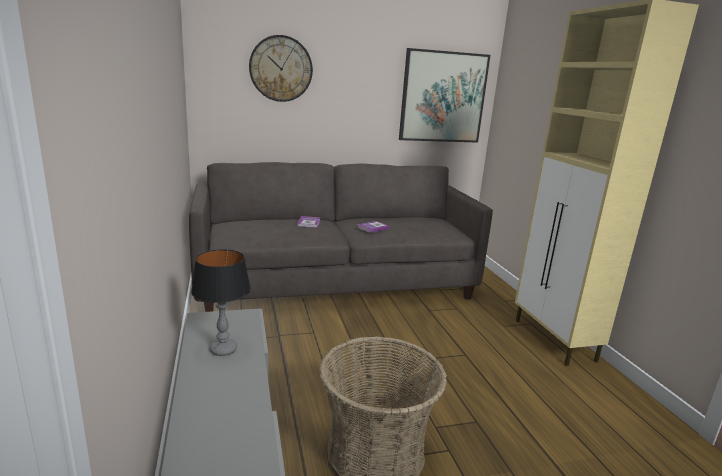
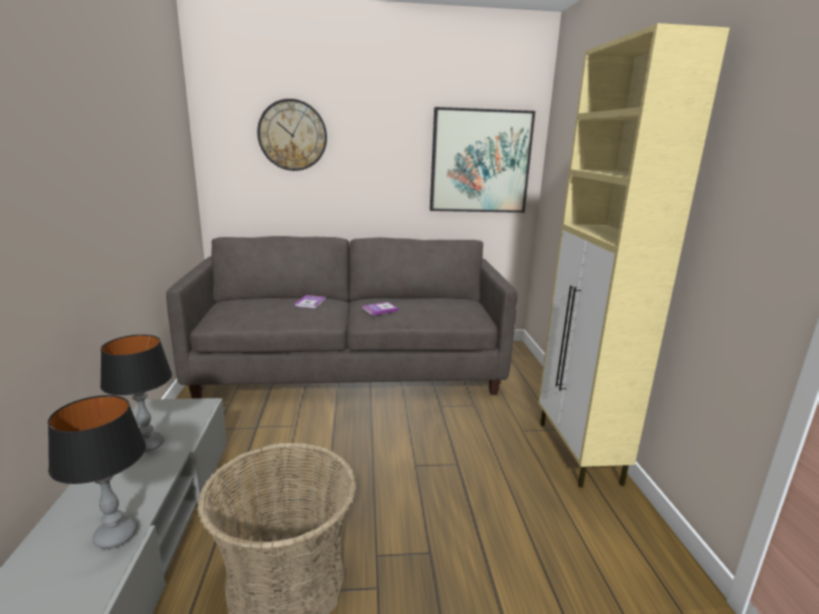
camera: 10 degrees right, 0 degrees up
none -> table lamp [48,395,146,549]

